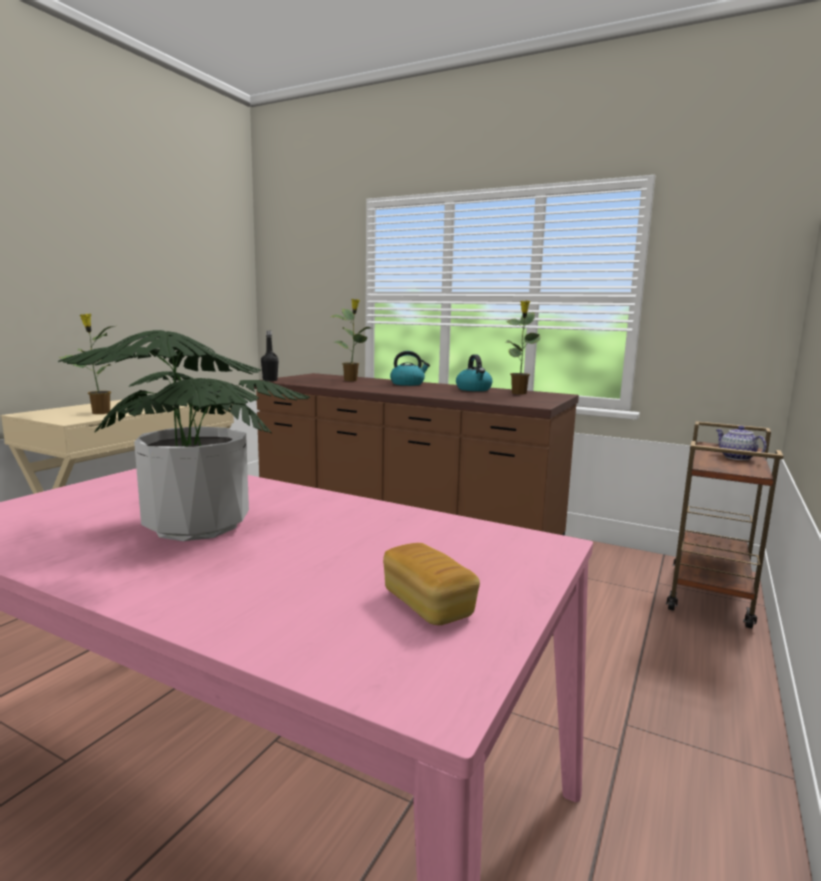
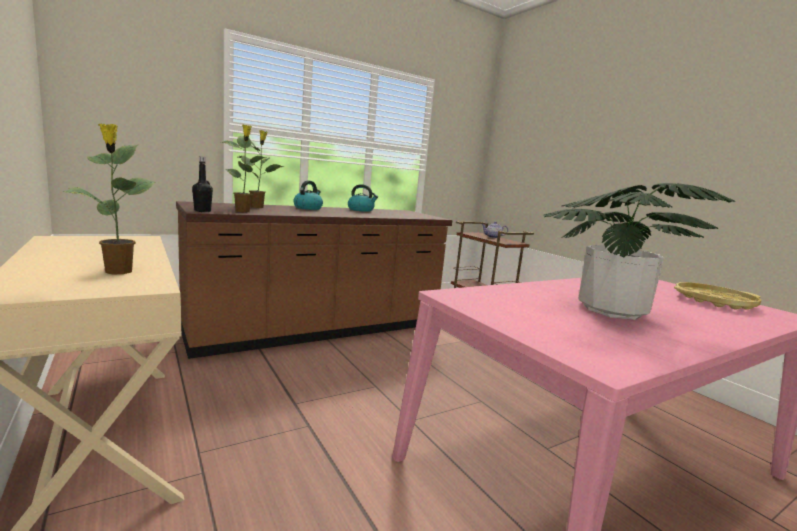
camera: 60 degrees left, 0 degrees up
bread [383,543,480,625] -> yellow tray [674,282,761,310]
potted plant [506,300,541,394] -> potted plant moved to [220,125,266,212]

